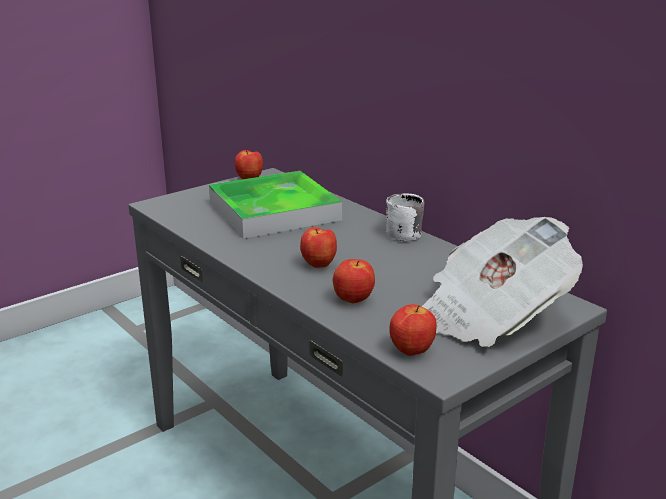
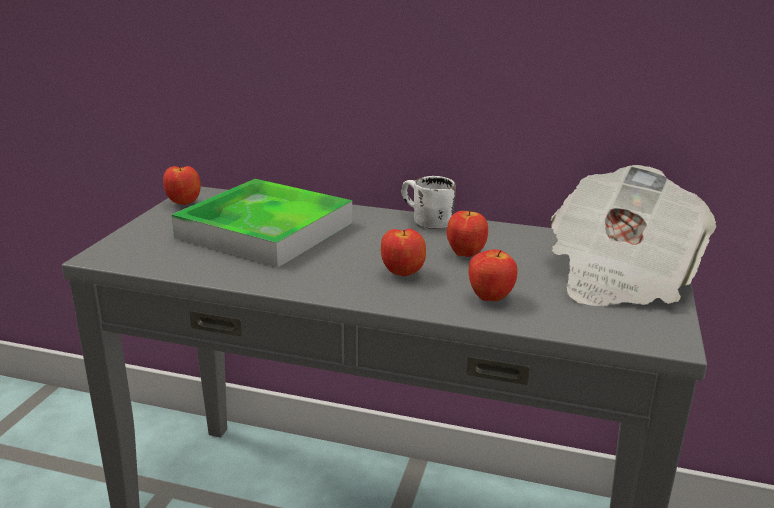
camera: 35 degrees left, 0 degrees up
apple [389,304,437,356] -> apple moved to [447,209,488,257]

